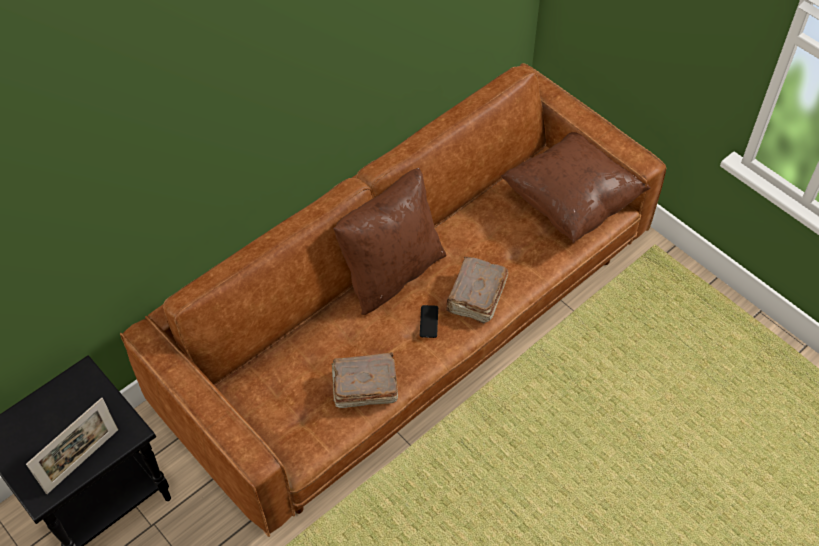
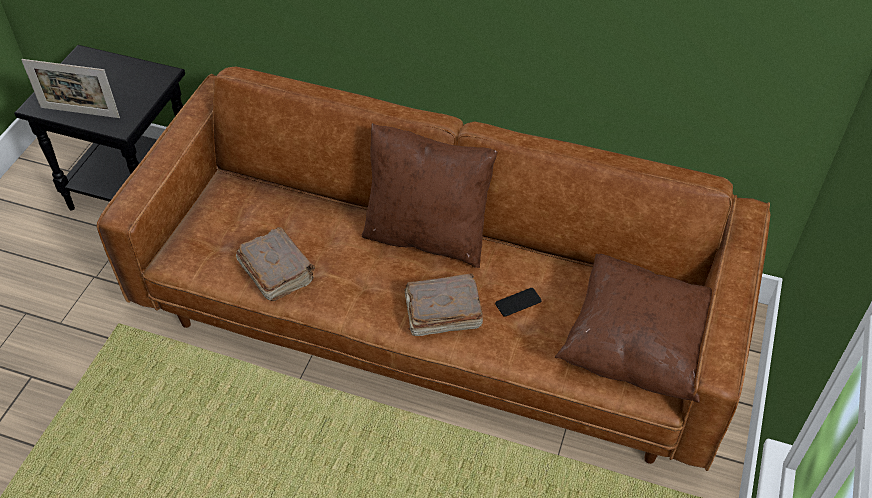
camera: 60 degrees right, 5 degrees down
phone [420,305,438,338] -> phone moved to [495,288,542,317]

